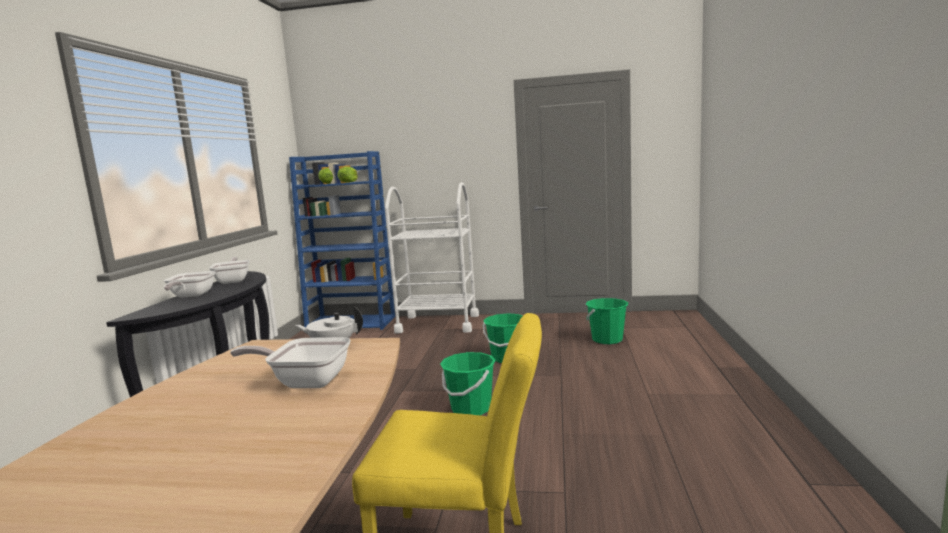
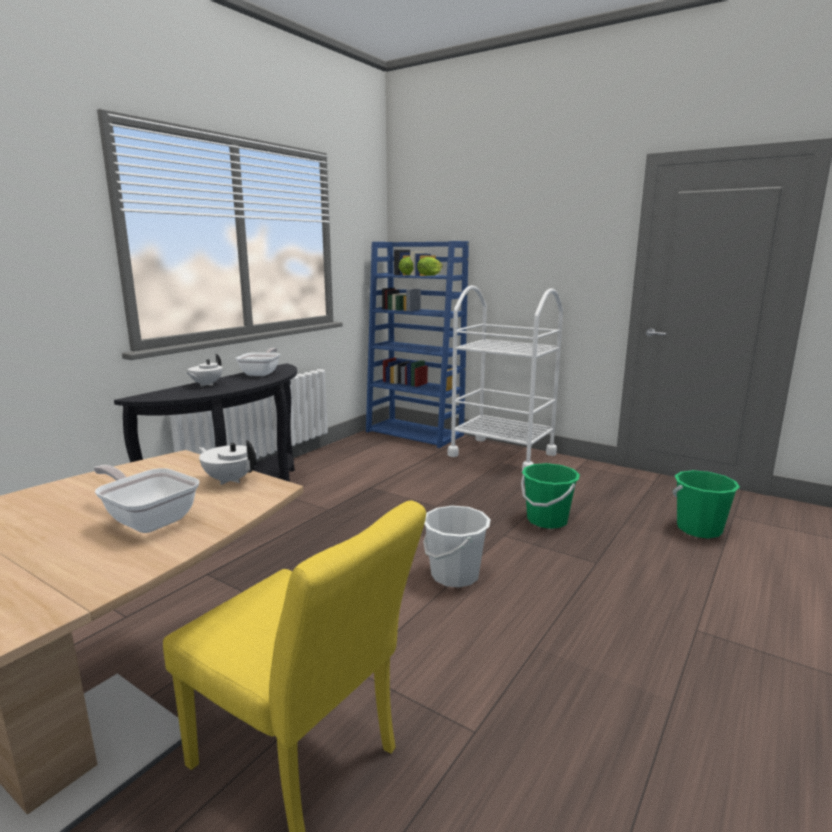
camera: 25 degrees right, 5 degrees up
frying pan [164,271,216,298] -> white teapot [187,354,222,387]
green bucket [440,352,496,415] -> white bucket [423,506,490,588]

